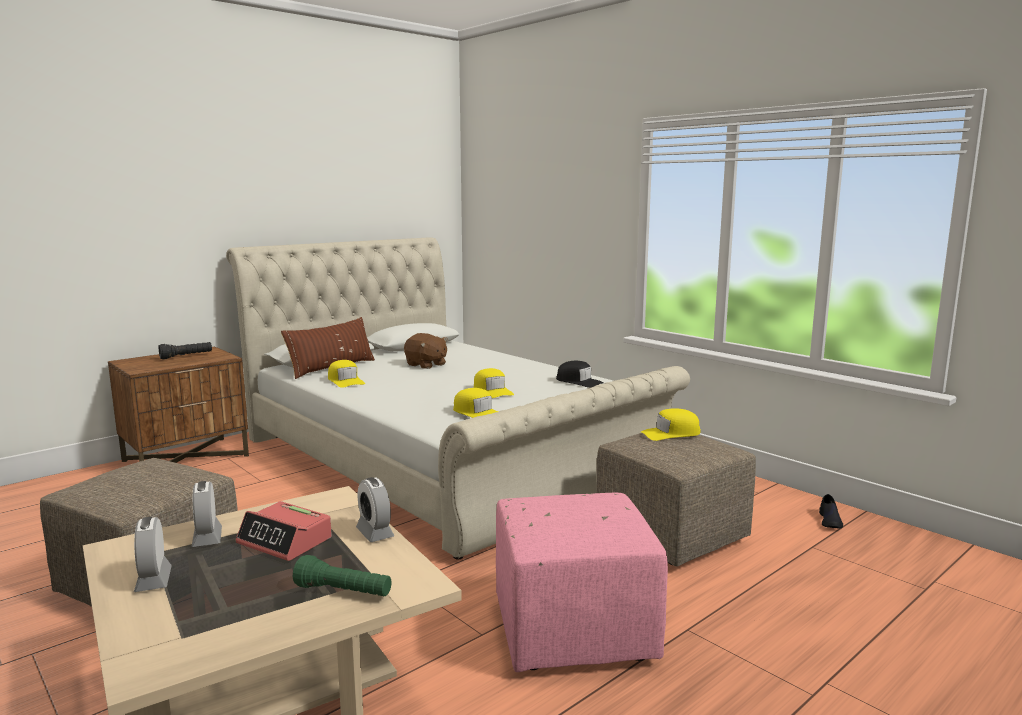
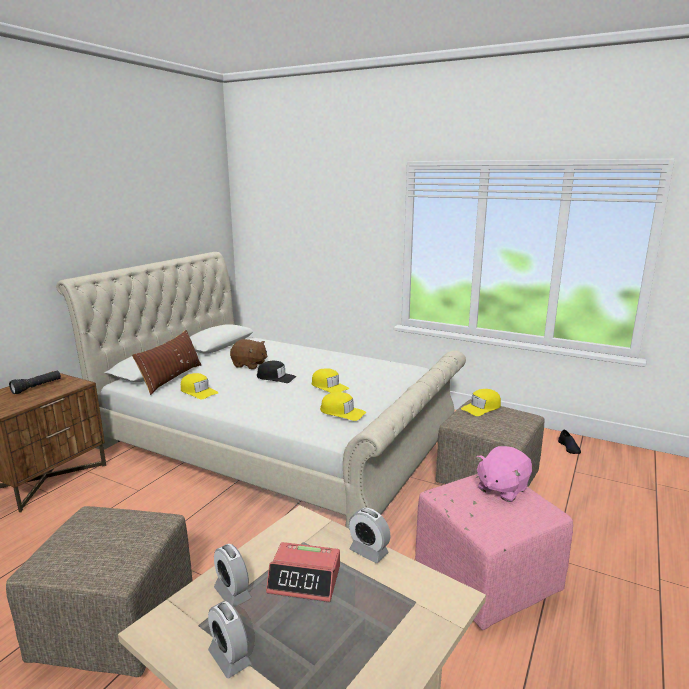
camera: 20 degrees left, 5 degrees up
green flashlight [293,555,392,596] -> none
black cap [556,361,604,388] -> black cap moved to [257,361,296,383]
none -> pink plush toy [476,446,532,502]

